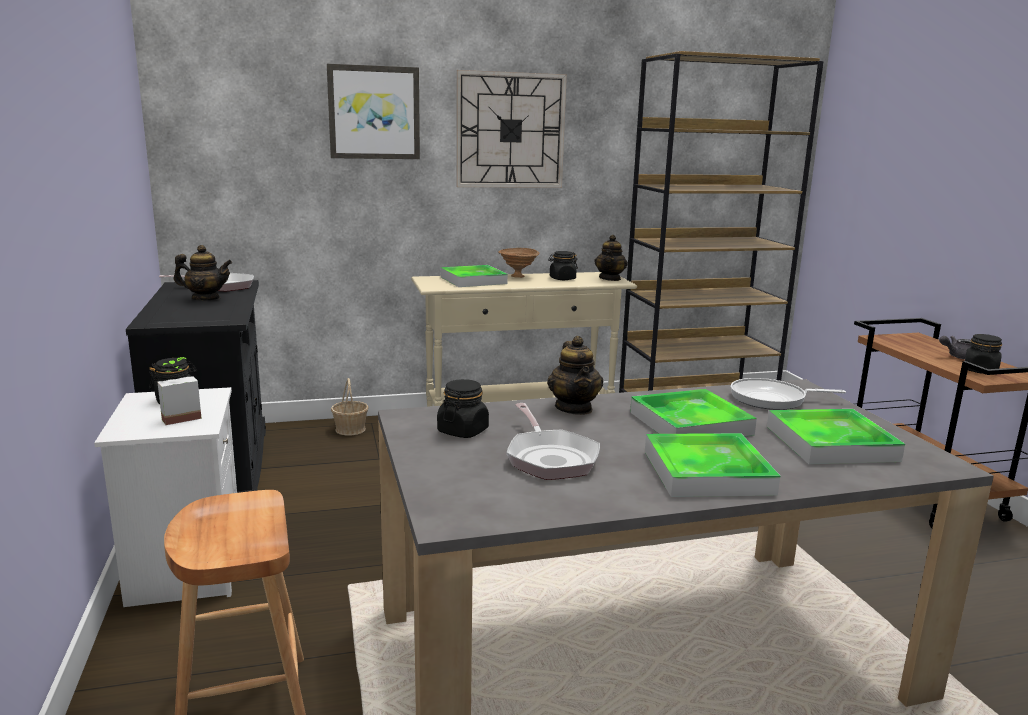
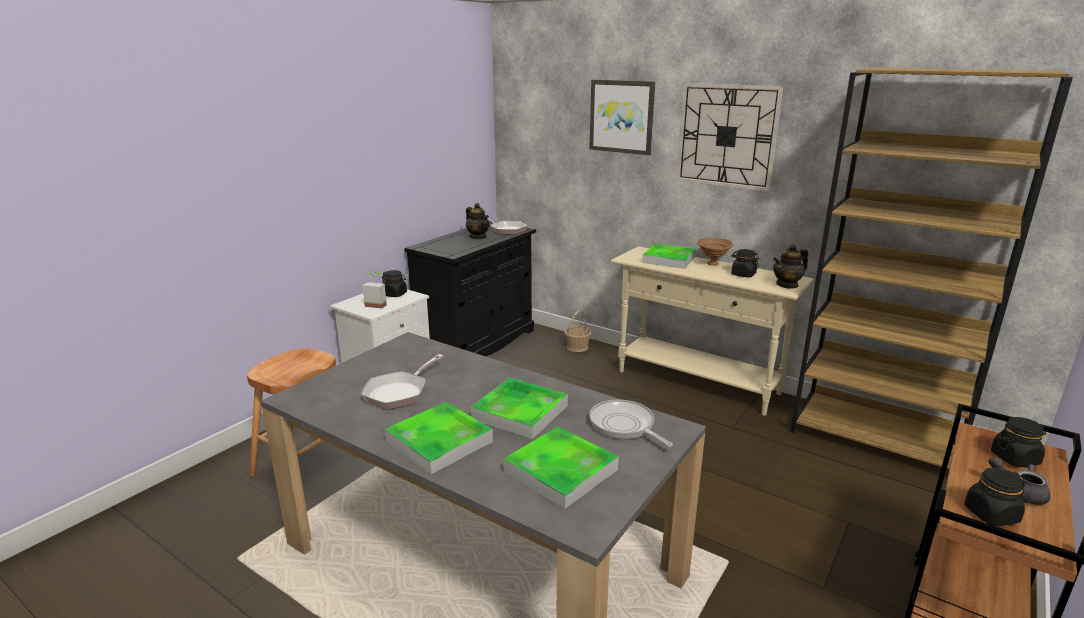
camera: 50 degrees right, 5 degrees up
black jar [437,379,489,438] -> black jar moved to [991,417,1046,467]
teapot [547,336,603,415] -> none

